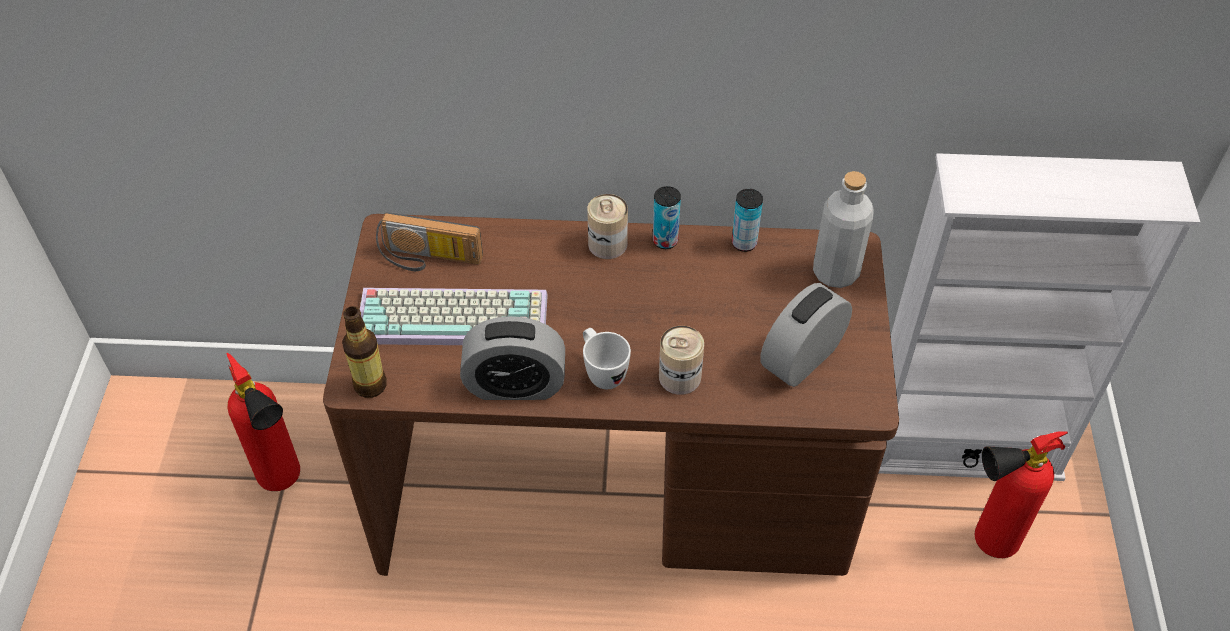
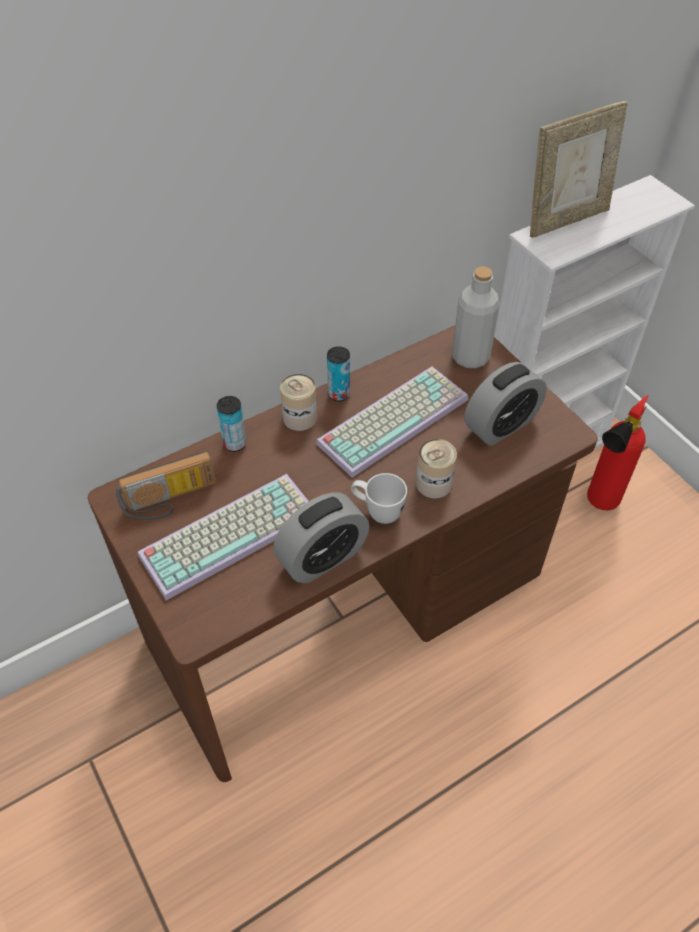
camera: 35 degrees left, 0 degrees up
fire extinguisher [226,353,300,491] -> none
bottle [342,306,387,398] -> none
can [732,189,763,252] -> can moved to [217,396,246,452]
alarm clock [760,283,852,387] -> alarm clock turned 135 degrees counterclockwise [465,362,547,446]
none -> keyboard [316,366,468,478]
none -> picture frame [530,101,628,238]

